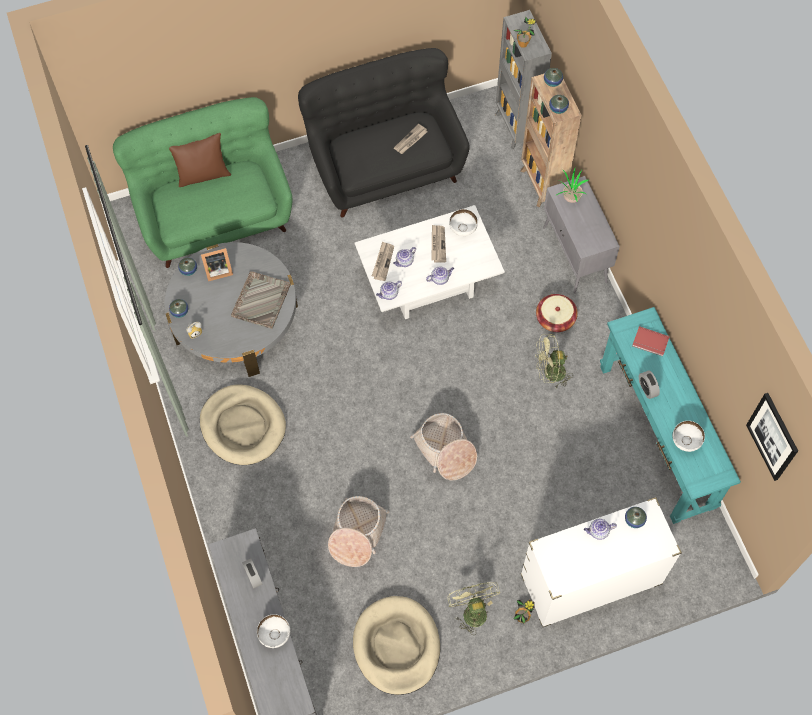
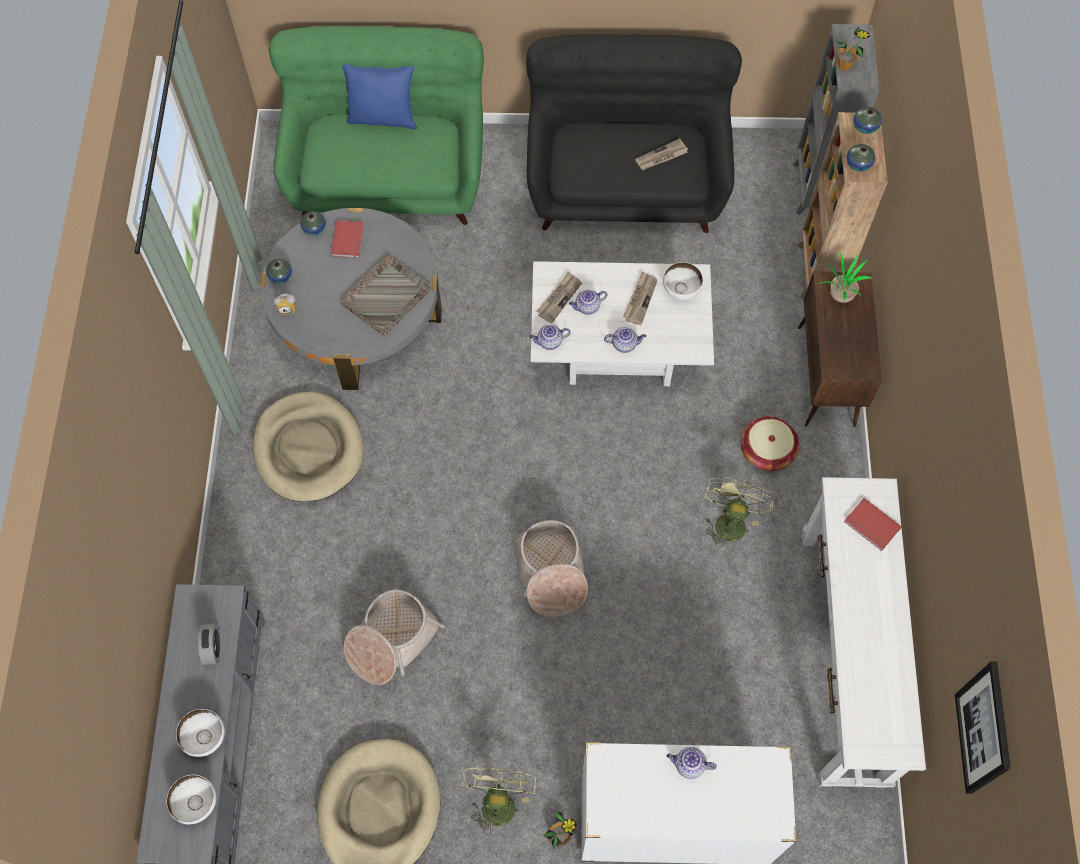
camera: 20 degrees right, 0 degrees up
brown pillow [169,133,231,187] -> blue pillow [342,64,417,129]
picture frame [200,246,233,282] -> red book [330,220,364,258]
green fan [535,334,573,388] -> green fan turned 90 degrees clockwise [704,477,775,548]
grey cabinet [543,176,620,294] -> brown cabinet [798,272,882,427]
turquoise console table [600,307,741,524] -> white console table [802,477,926,788]
vase [625,507,647,528] -> none
alarm clock [639,370,660,399] -> none
white bowl [673,421,705,452] -> white bowl moved to [167,775,216,824]

